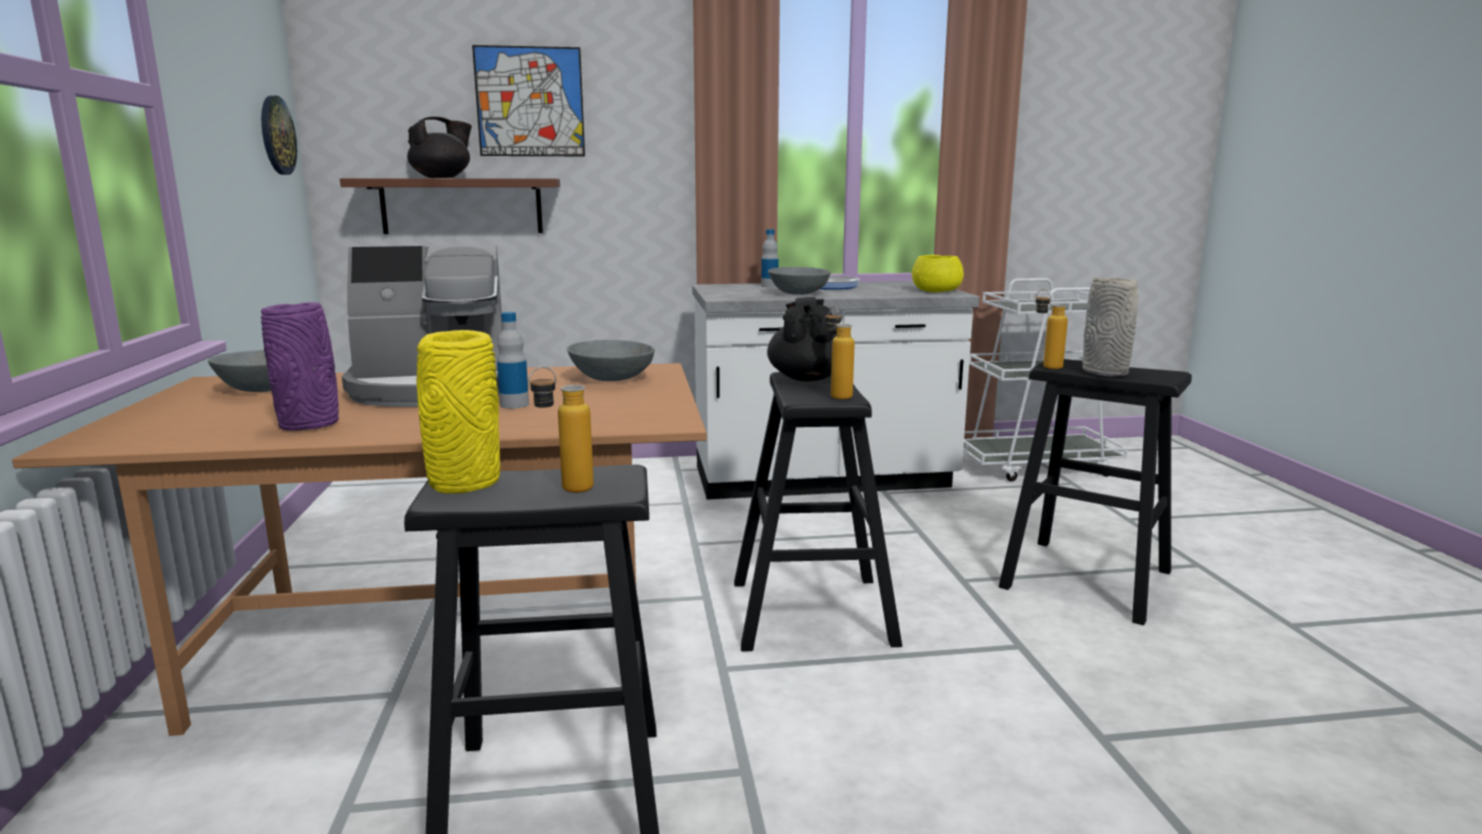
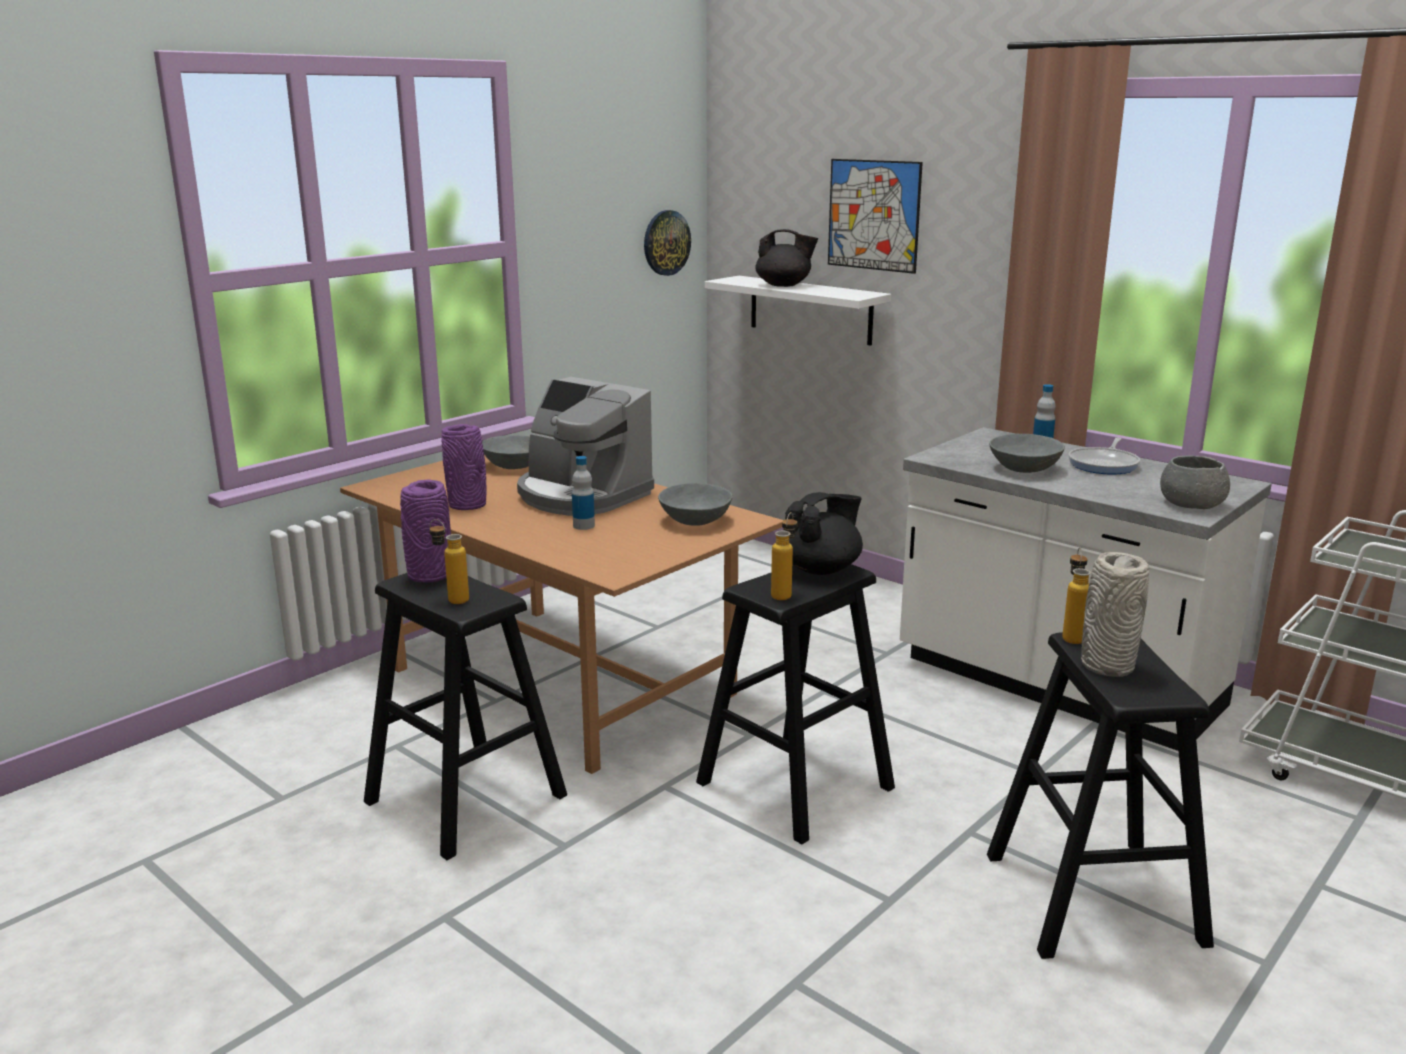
camera: 50 degrees right, 5 degrees up
brown shelf [340,178,560,234] -> white shelf [705,276,891,346]
yellow vase [416,330,501,494] -> purple vase [400,480,451,583]
yellow bowl [912,255,964,292] -> grey bowl [1160,456,1230,509]

